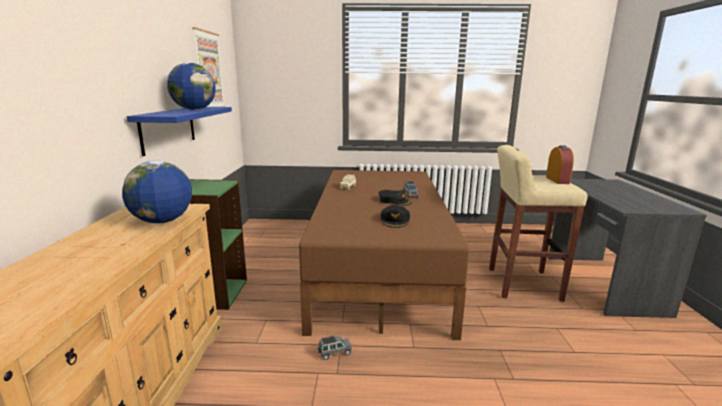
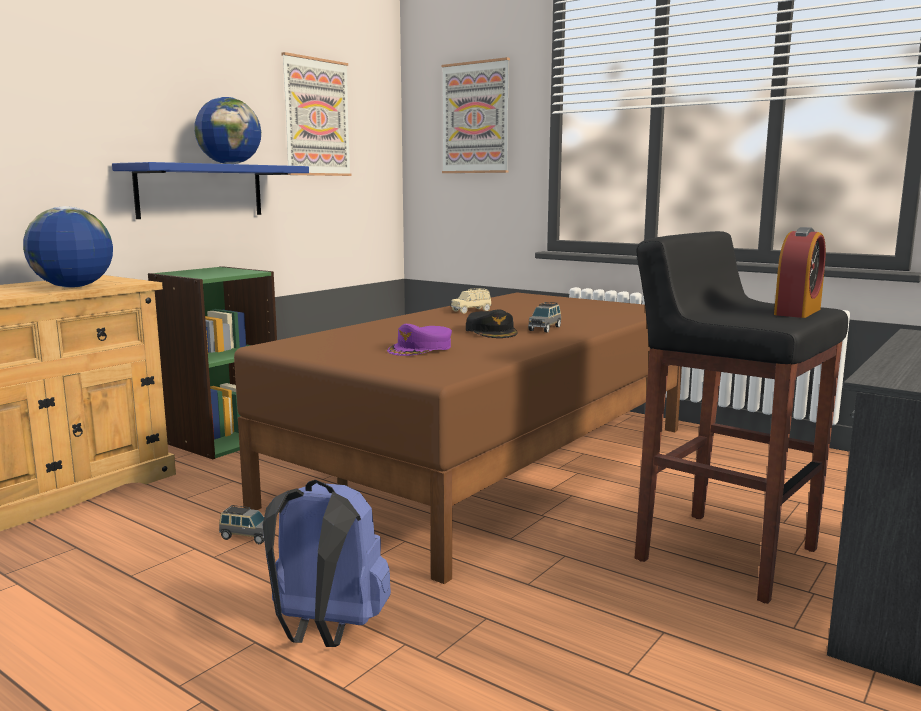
camera: 35 degrees right, 5 degrees down
black cap [381,205,410,228] -> purple cap [387,324,452,356]
beige stool [489,145,588,302] -> black stool [635,231,848,604]
none -> blue backpack [263,480,391,647]
none -> picture [441,57,510,173]

